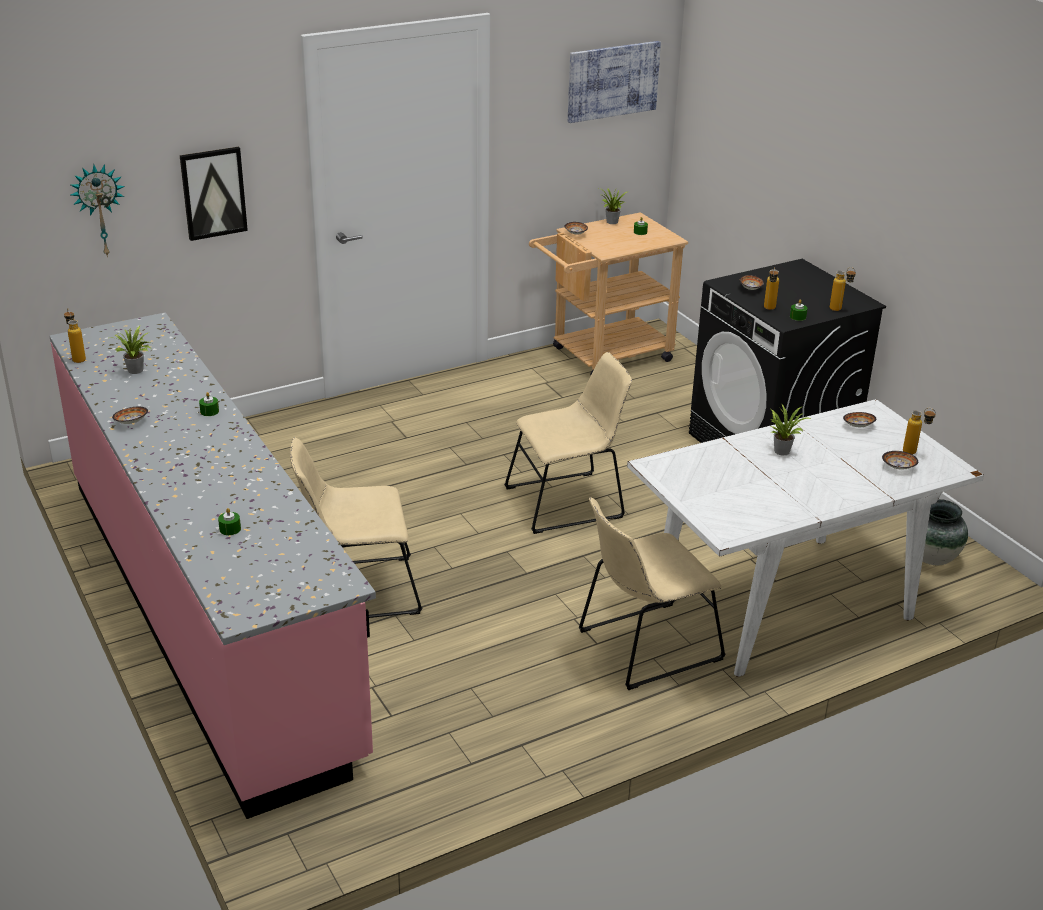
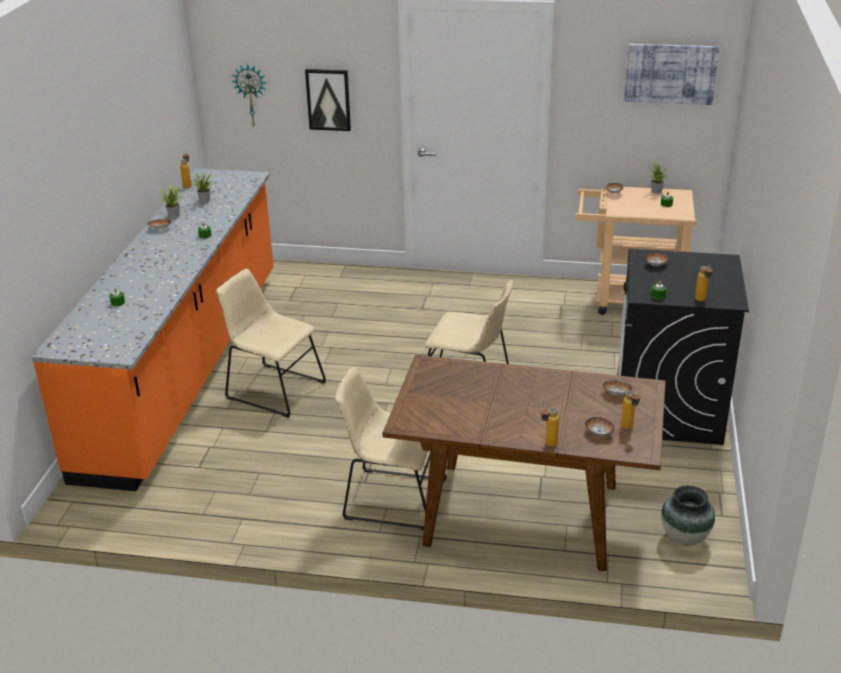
camera: 40 degrees right, 0 degrees up
pink counter [49,312,376,819] -> orange counter [32,169,274,491]
white dining table [627,399,984,677] -> brown dining table [383,355,666,571]
bottle [764,267,779,310] -> bottle moved to [540,406,559,446]
potted plant [770,405,812,455] -> potted plant moved to [159,185,183,218]

